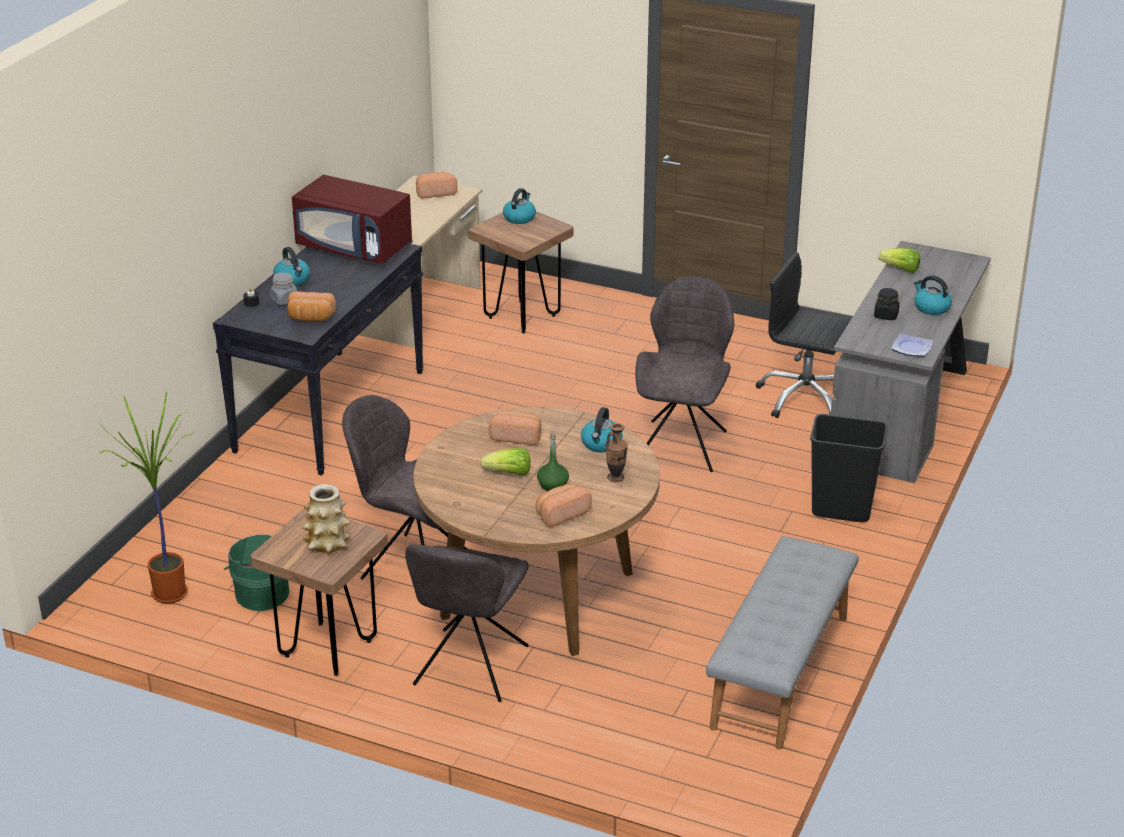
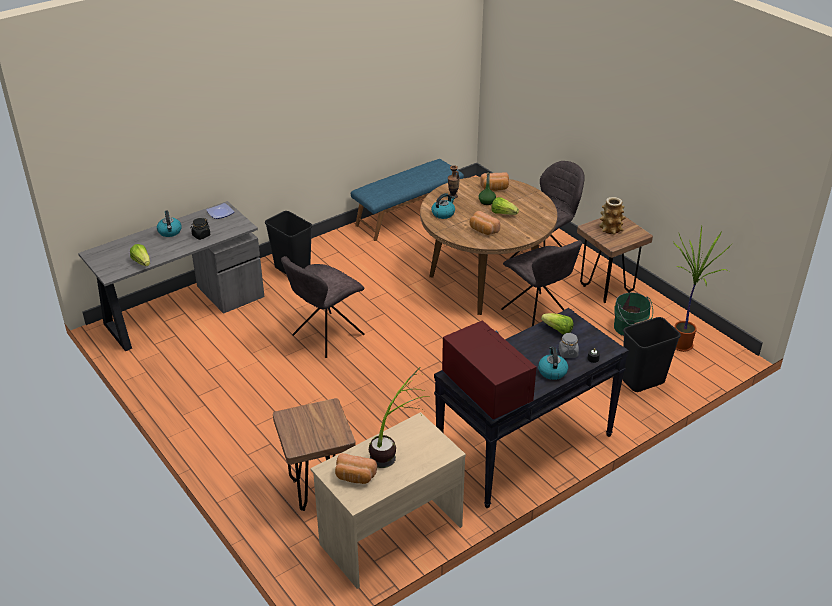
camera: 150 degrees left, 5 degrees up
bread [287,291,336,321] -> lettuce [541,313,573,334]
kettle [503,188,536,224] -> none
grey bench [706,536,859,749] -> blue bench [351,159,464,241]
black office chair [756,252,852,418] -> none
none -> potted plant [369,367,430,468]
none -> black trash can [622,317,681,392]

